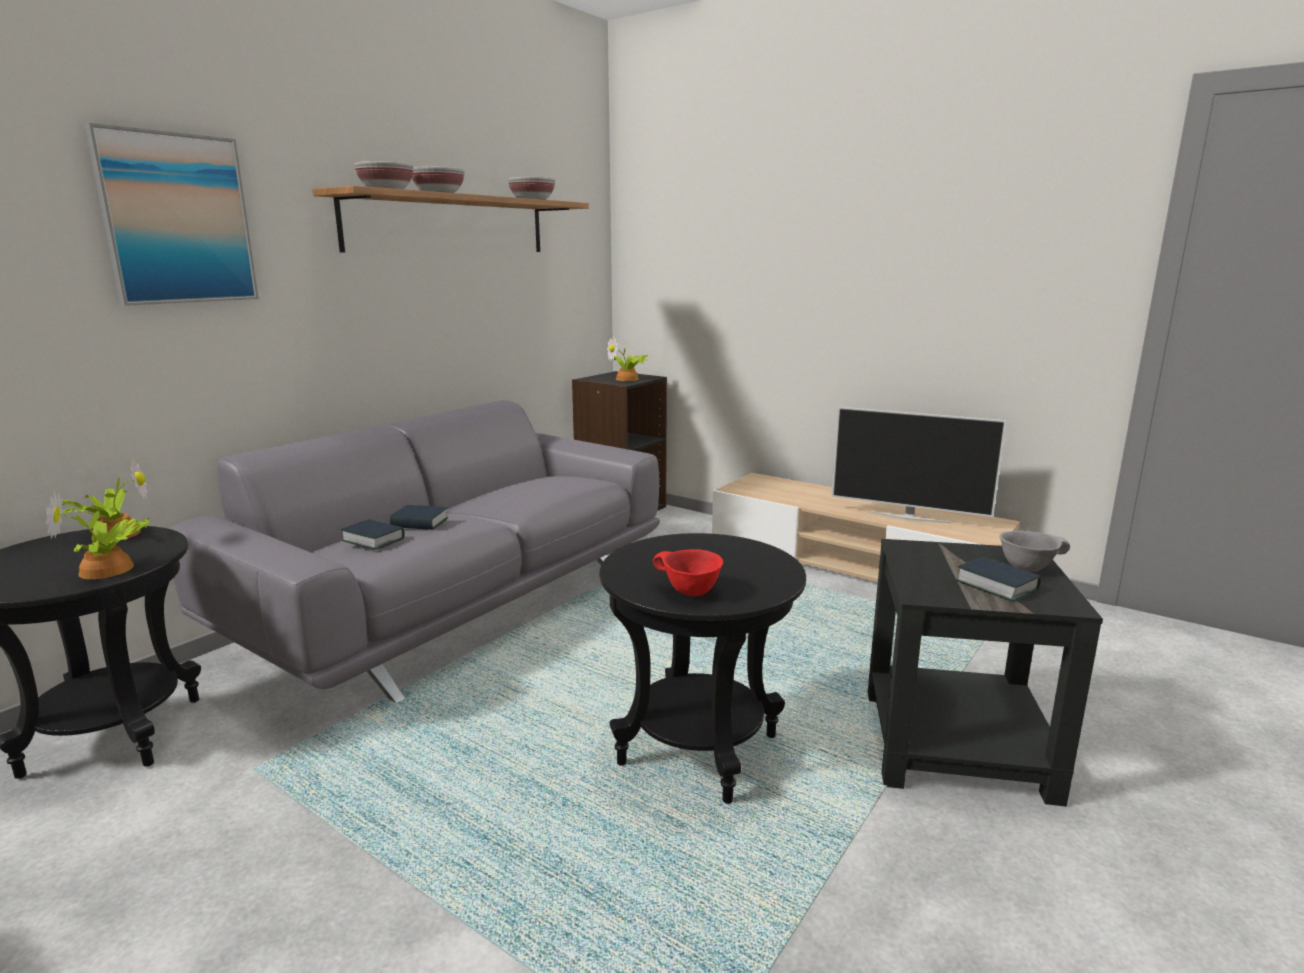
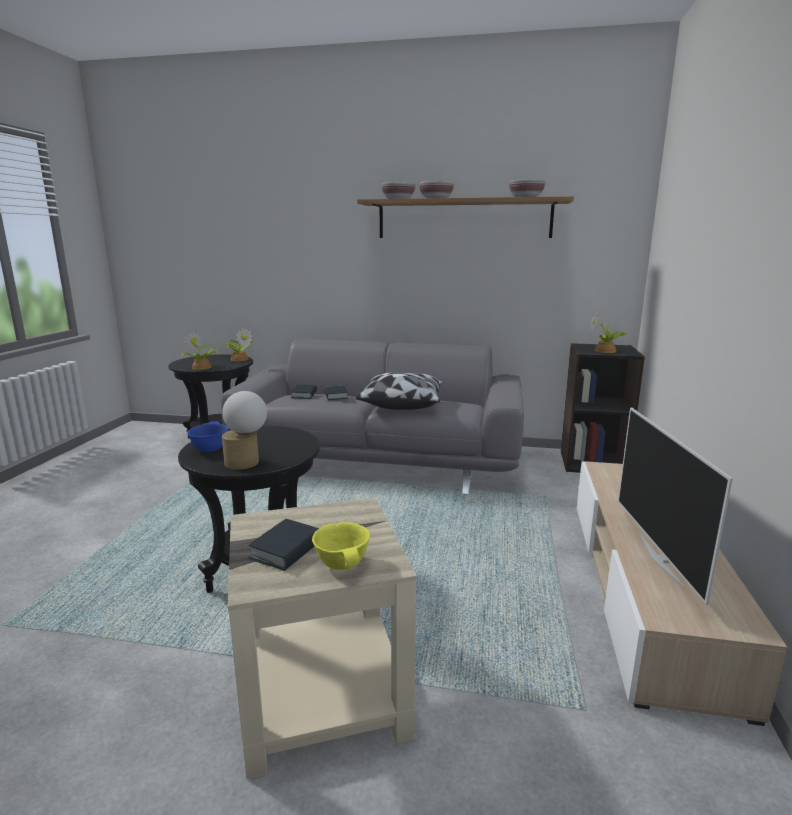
camera: 65 degrees right, 0 degrees up
picture [84,123,259,306] -> none
red bowl [653,549,723,596] -> blue bowl [187,421,229,452]
black side table [868,539,1103,807] -> beige side table [228,498,417,779]
grey bowl [1000,531,1070,572] -> yellow bowl [312,522,370,570]
none -> table lamp [222,391,267,470]
none -> pillow [356,372,443,410]

